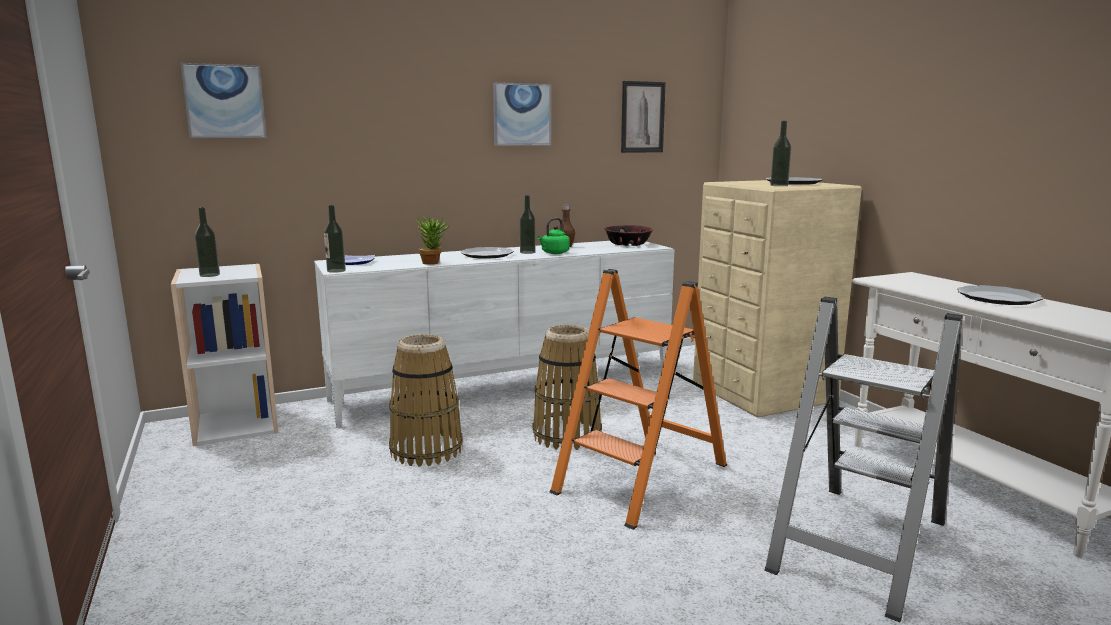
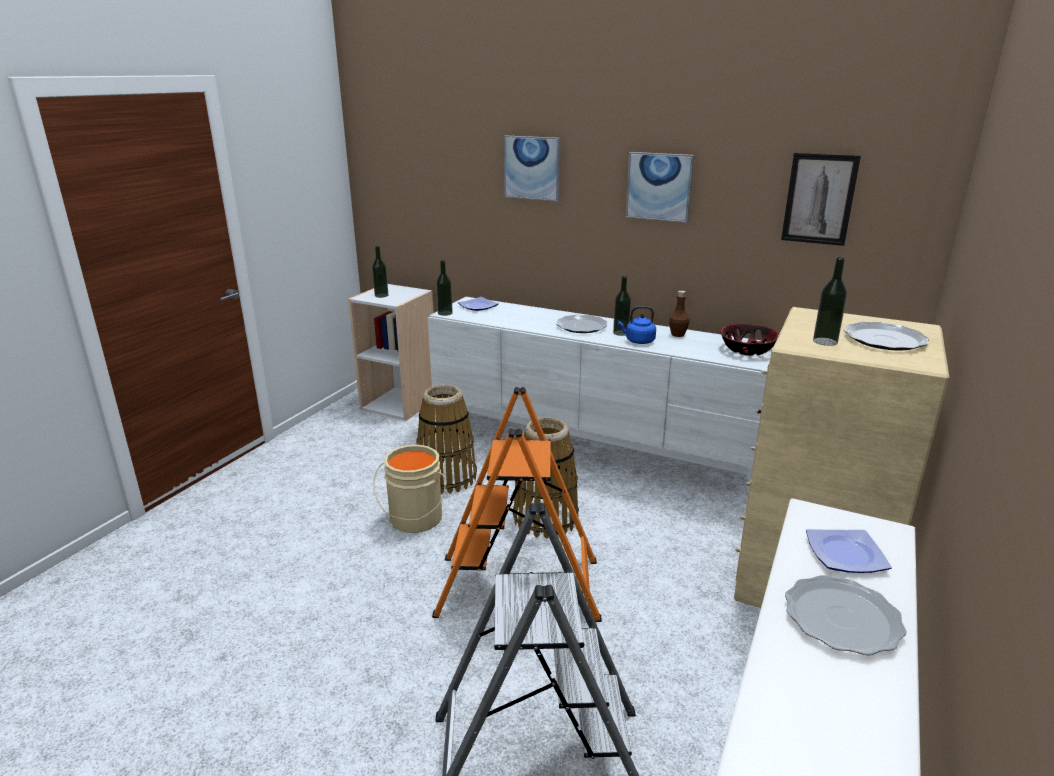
camera: 50 degrees right, 10 degrees up
picture [180,63,267,138] -> picture moved to [504,136,561,202]
potted plant [413,217,451,265] -> none
green kettle [537,218,570,254] -> blue kettle [618,306,656,344]
none -> beige bucket [373,445,446,533]
none -> plate [806,529,892,573]

